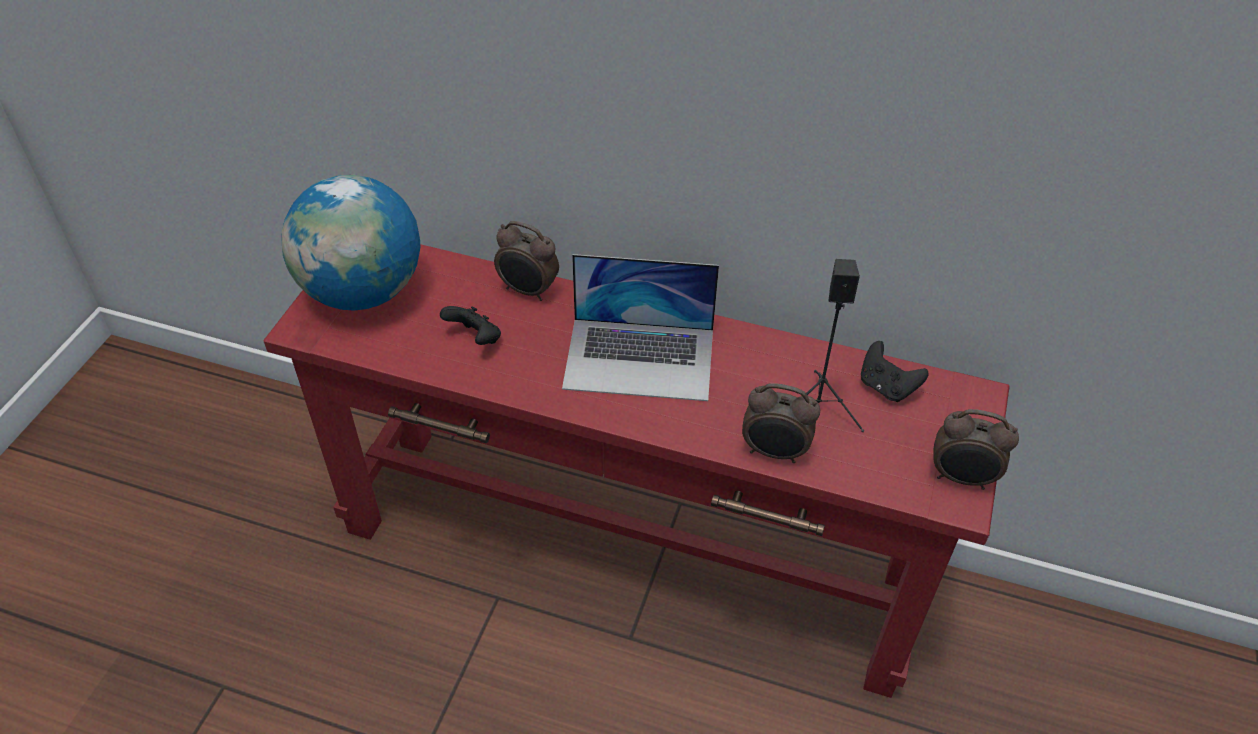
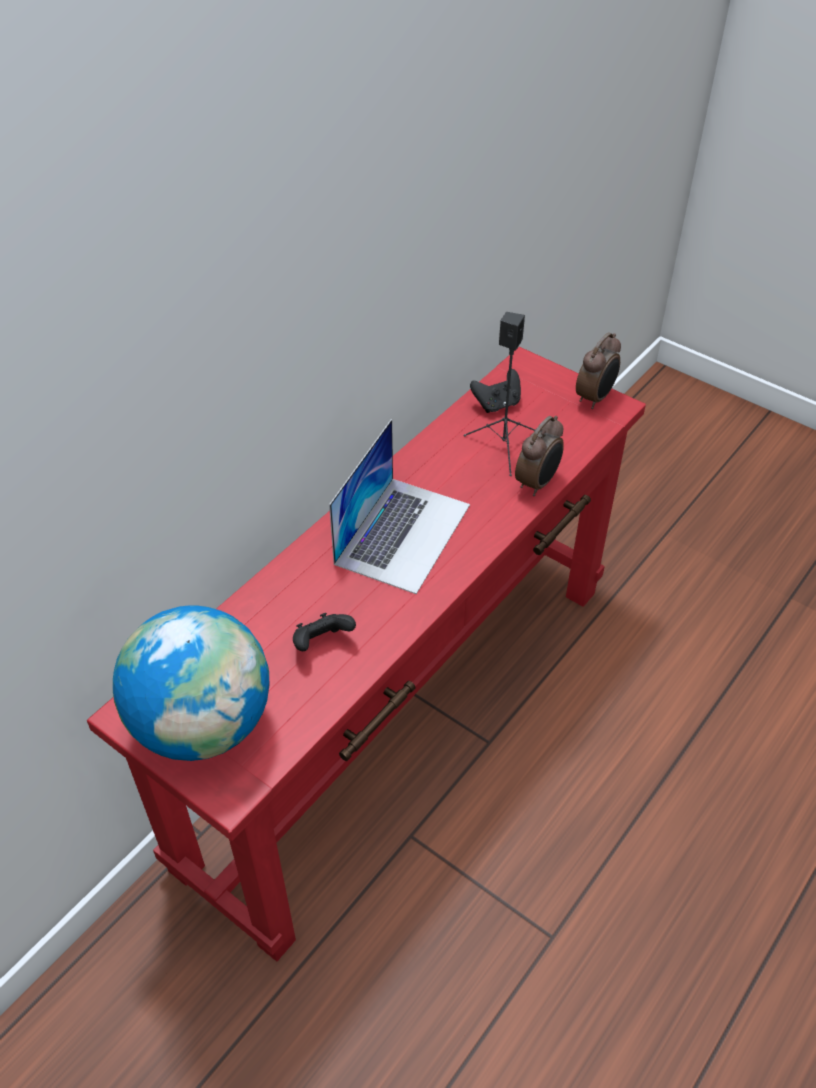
camera: 70 degrees left, 0 degrees up
alarm clock [494,221,559,301] -> none

